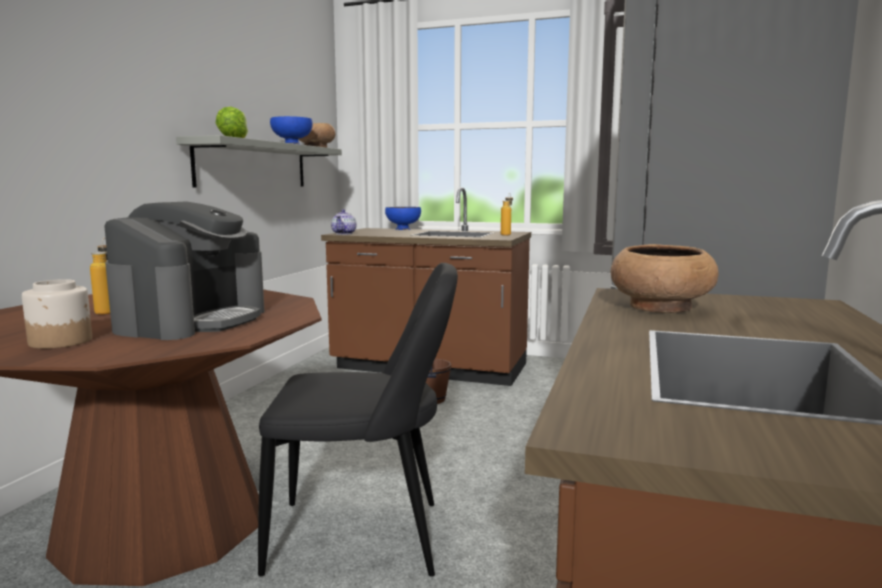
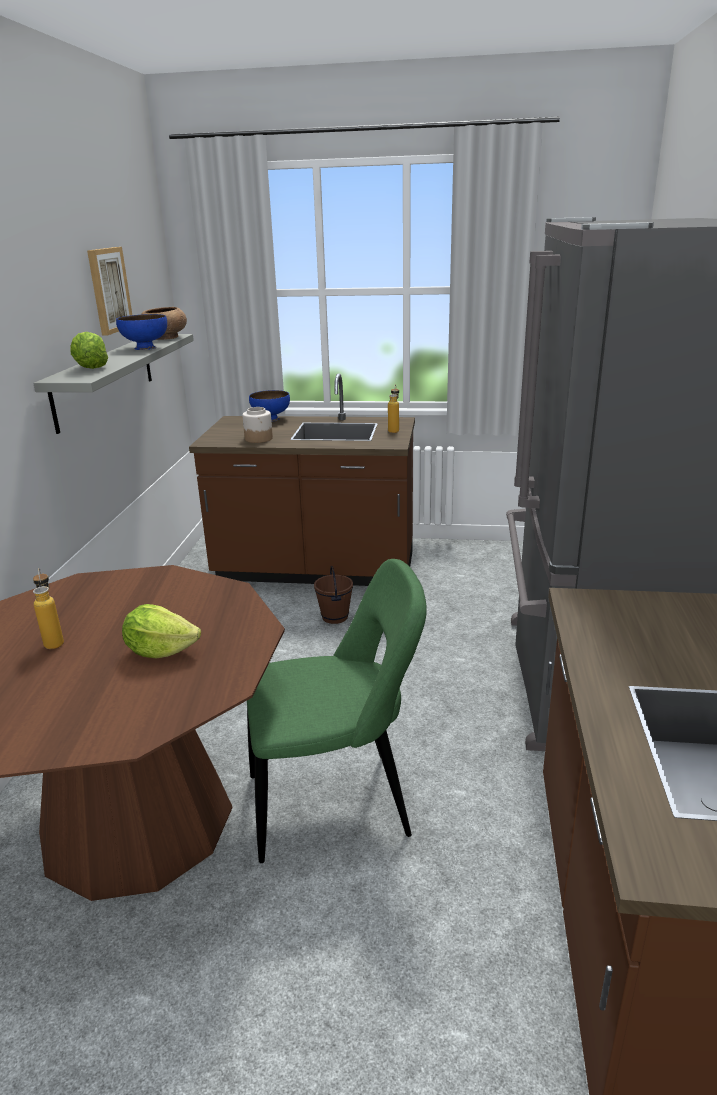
camera: 10 degrees left, 15 degrees up
jar [22,279,92,349] -> jar moved to [242,407,273,443]
coffee machine [104,201,264,340] -> lettuce [122,604,201,658]
black chair [258,263,458,577] -> green chair [247,559,427,863]
teapot [331,209,356,234] -> none
brown bowl [610,244,718,313] -> none
none -> picture [87,247,132,336]

